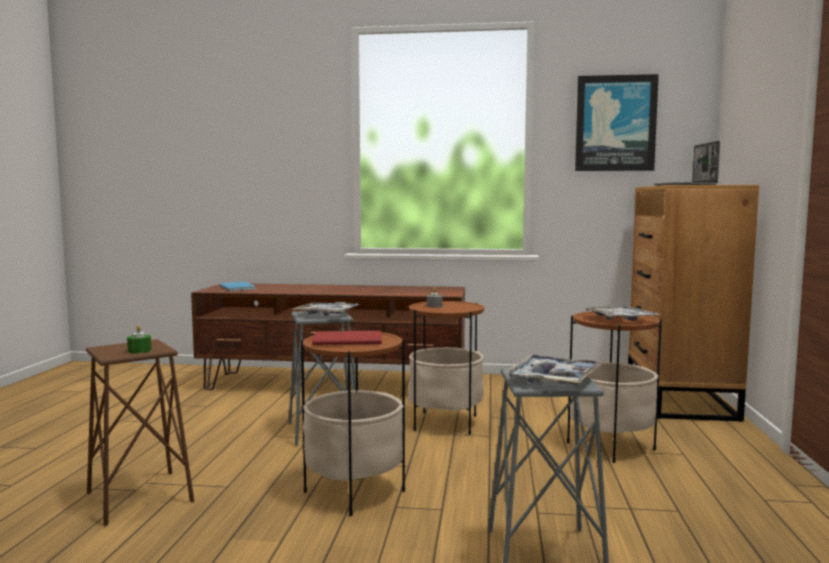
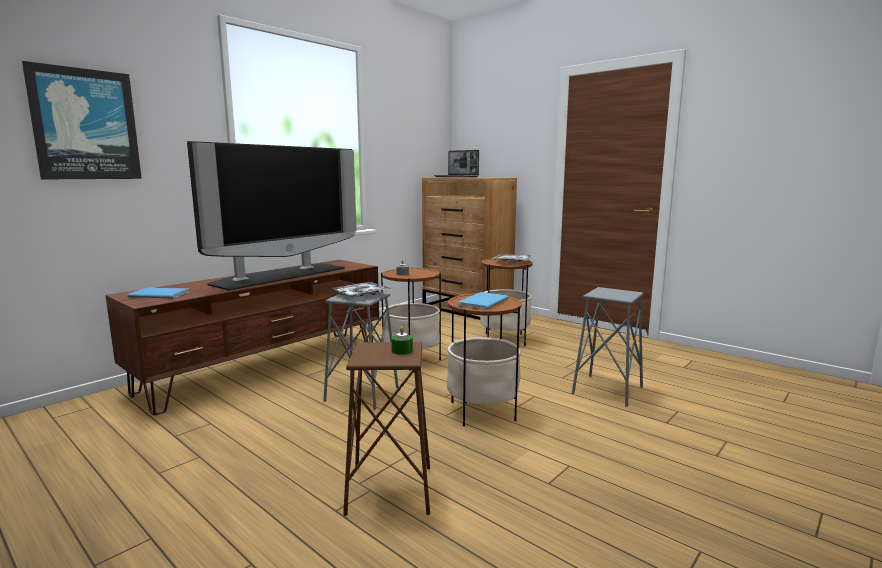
camera: 55 degrees left, 5 degrees up
red book [312,331,382,345] -> blue book [458,292,508,310]
tray [503,354,603,385] -> none
picture [575,74,659,171] -> picture moved to [22,61,142,179]
none -> television [187,141,357,291]

